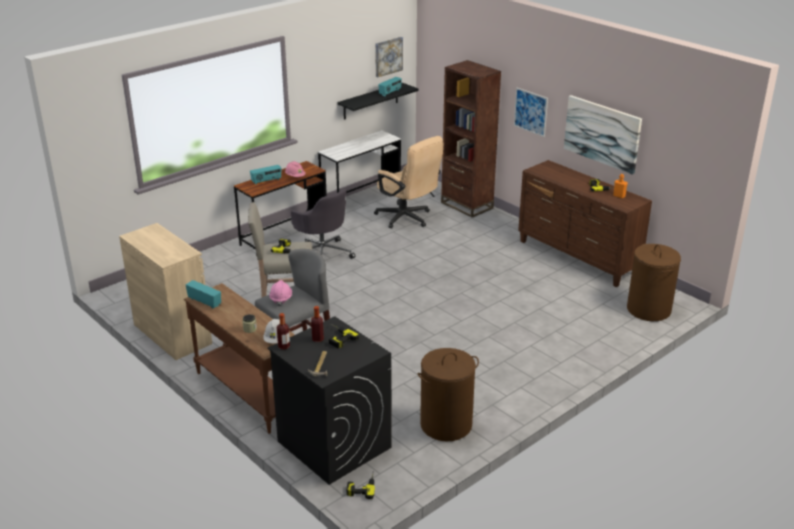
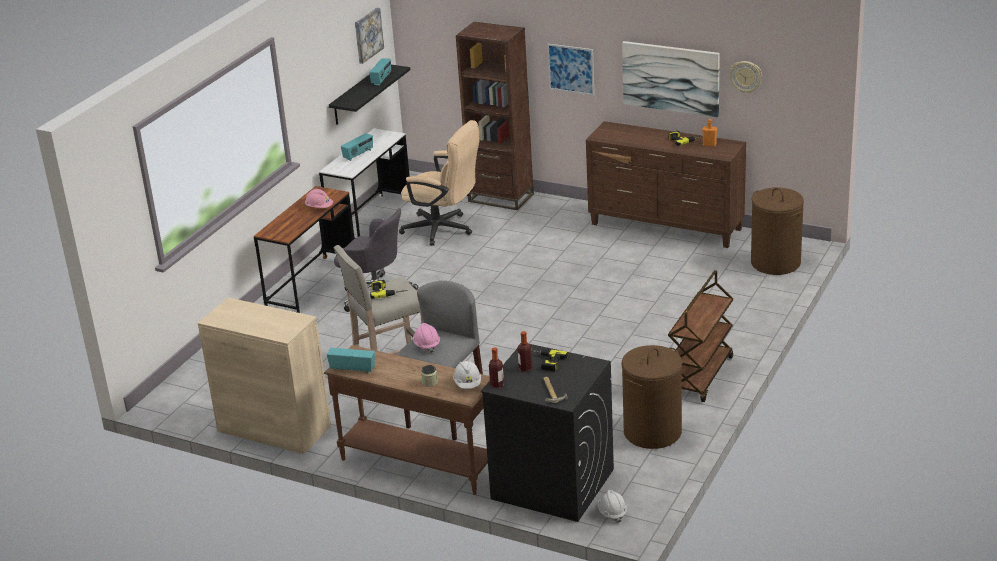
camera: 20 degrees left, 0 degrees up
radio [250,165,282,185] -> radio moved to [341,133,373,161]
power drill [346,471,375,499] -> white hard hat [597,490,627,523]
none -> brown cart [668,270,733,402]
none -> wall clock [730,61,762,93]

